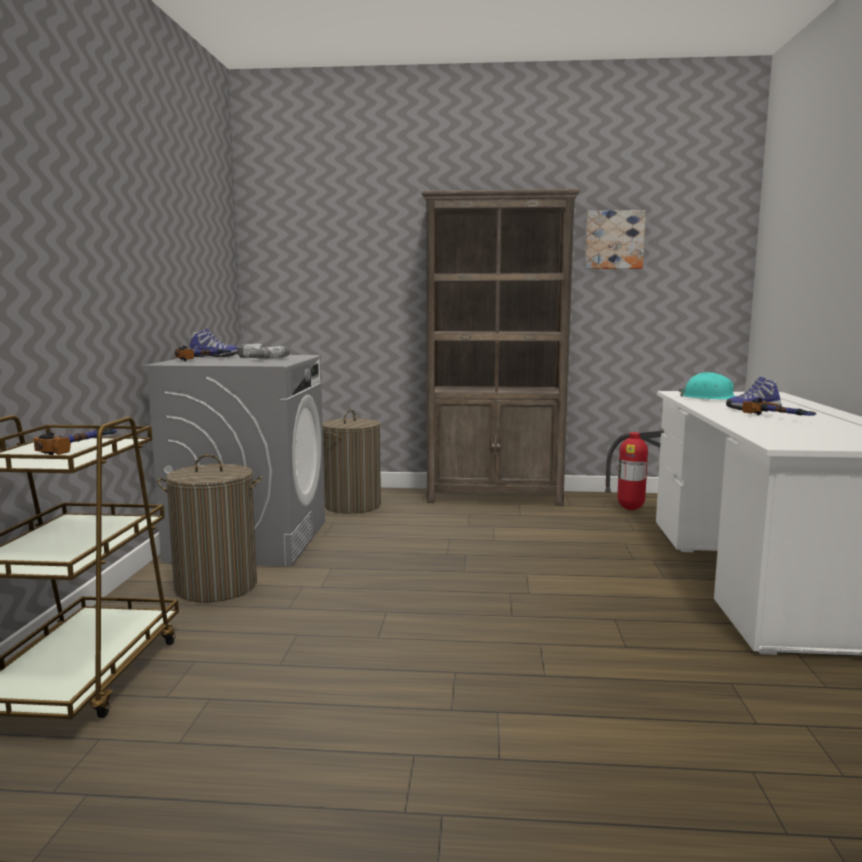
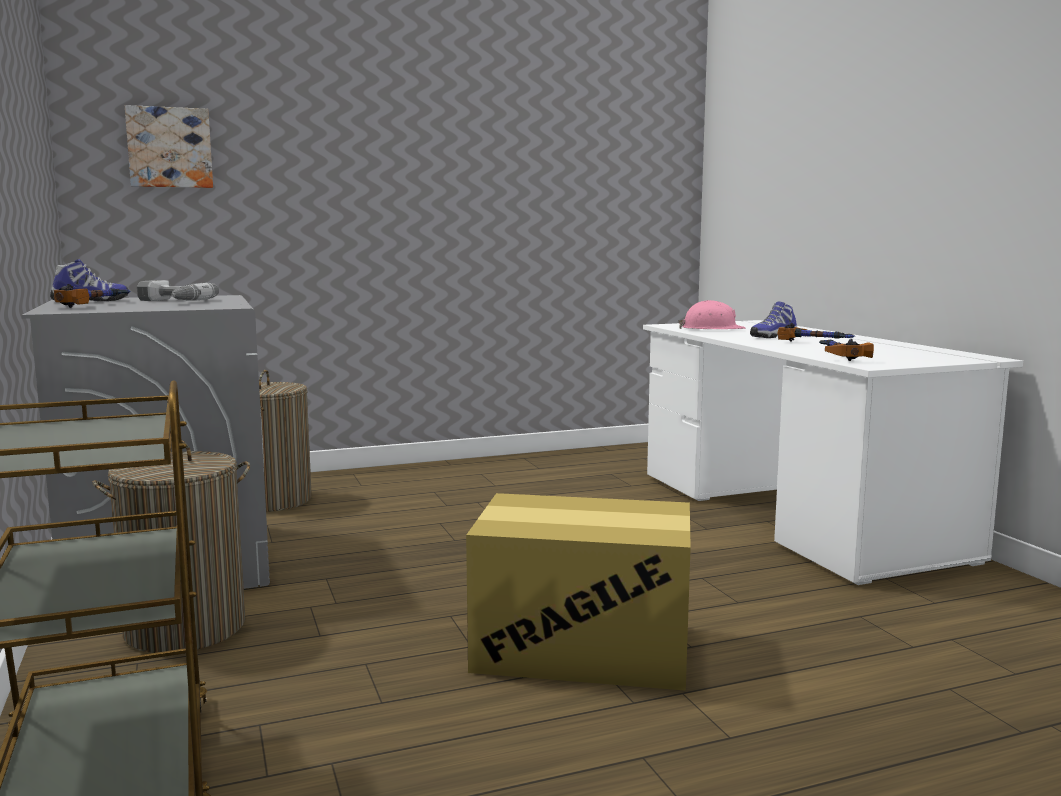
camera: 25 degrees left, 0 degrees up
hammer [34,429,117,455] -> hammer moved to [819,339,874,361]
brown bookcase [421,189,580,506] -> none
picture [585,210,646,269] -> picture moved to [125,105,213,188]
fire extinguisher [605,430,664,510] -> none
turquoise hard hat [679,372,735,400] -> pink hard hat [679,300,746,329]
none -> cardboard box [466,493,691,691]

